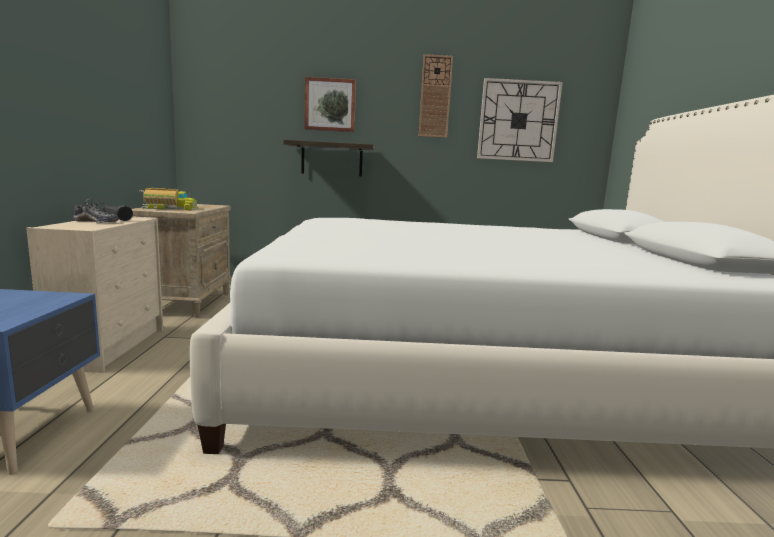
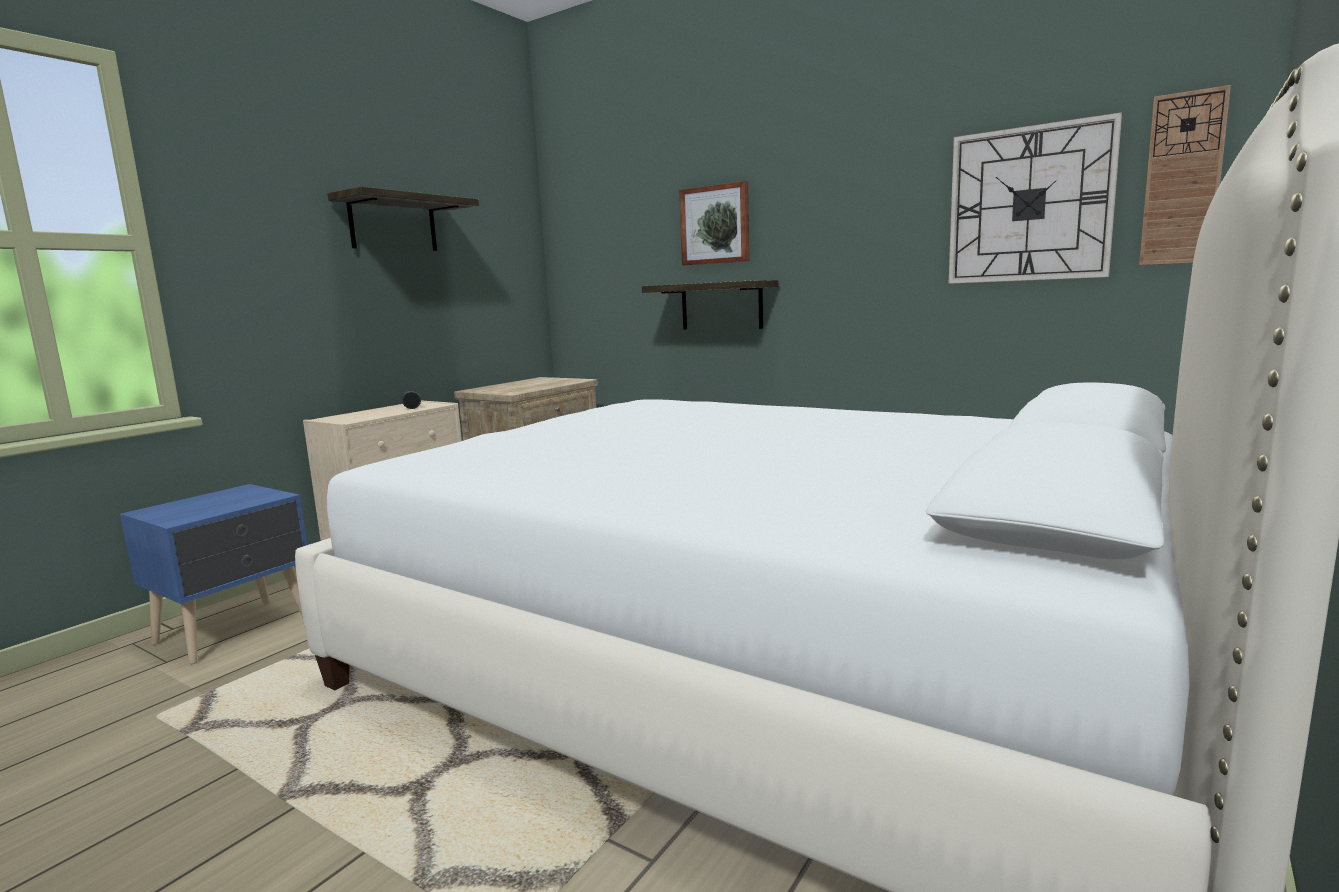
camera: 35 degrees right, 0 degrees up
shoe [73,198,119,223] -> none
toy truck [139,188,197,210] -> none
wall clock [419,54,453,138] -> wall clock moved to [1139,85,1231,265]
none -> shelf [327,187,479,251]

